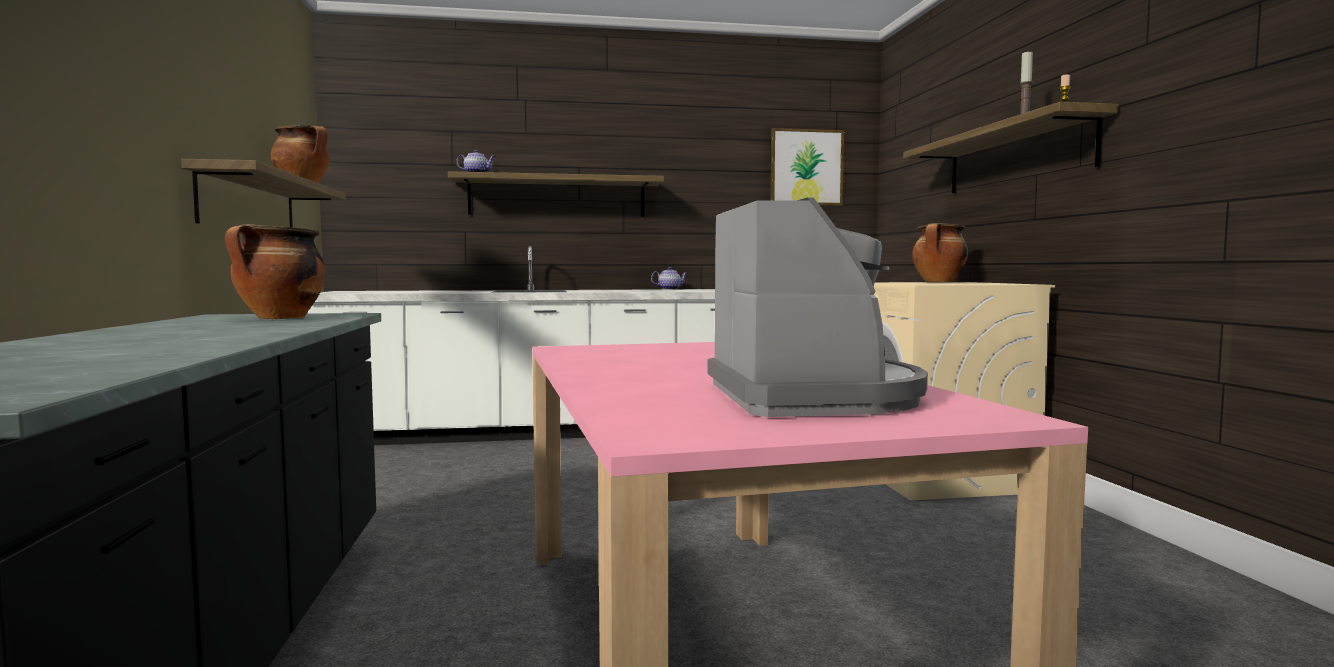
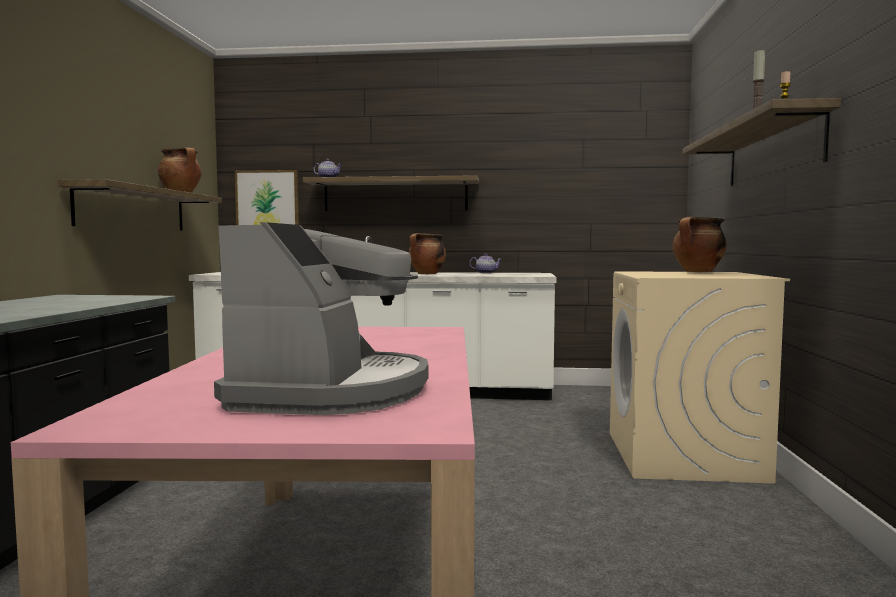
camera: 15 degrees right, 0 degrees up
cooking pot [225,224,326,319] -> cooking pot moved to [409,233,446,274]
picture [770,128,844,205] -> picture moved to [235,170,299,225]

